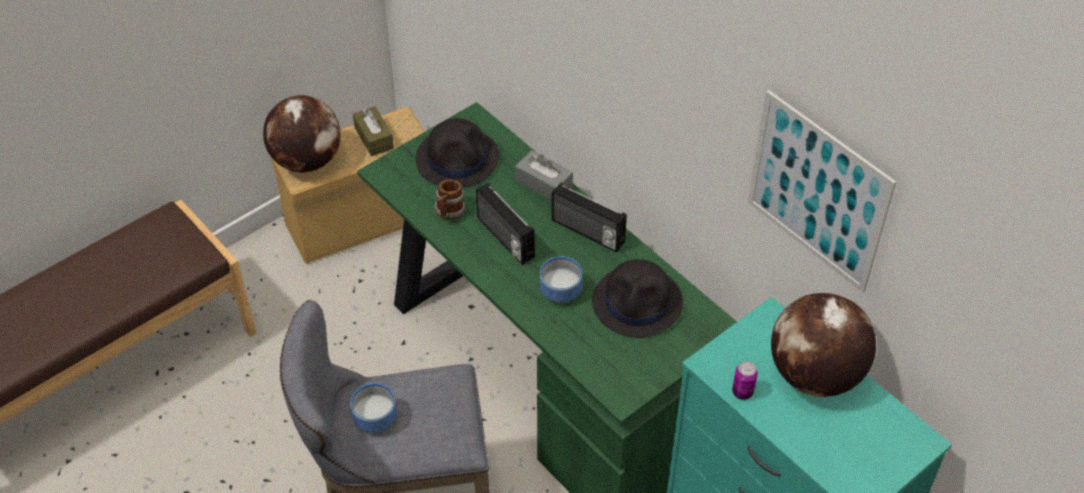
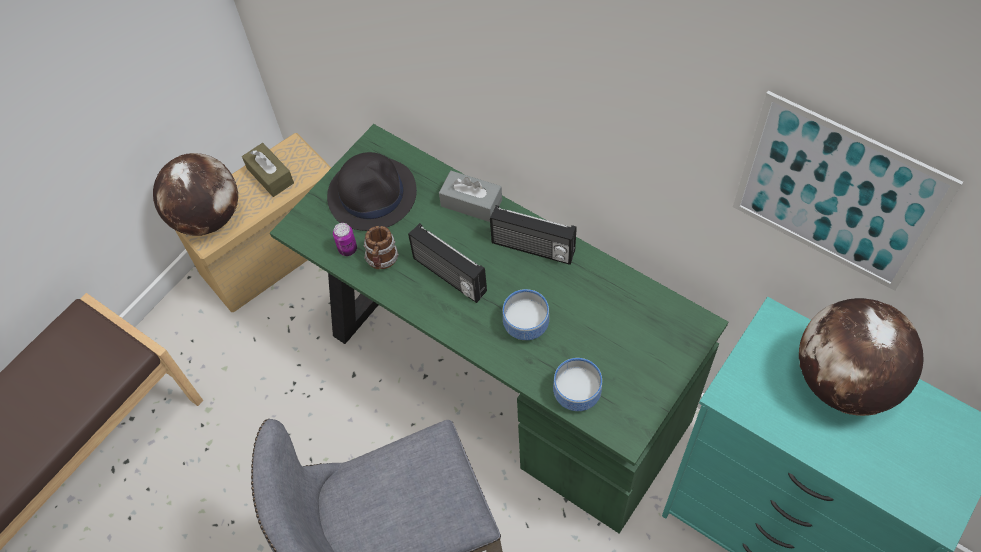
camera: 10 degrees left, 10 degrees up
bowl [351,383,397,432] -> bowl moved to [553,358,602,411]
black hat [592,259,683,337] -> none
can [732,361,758,400] -> can moved to [333,223,357,256]

